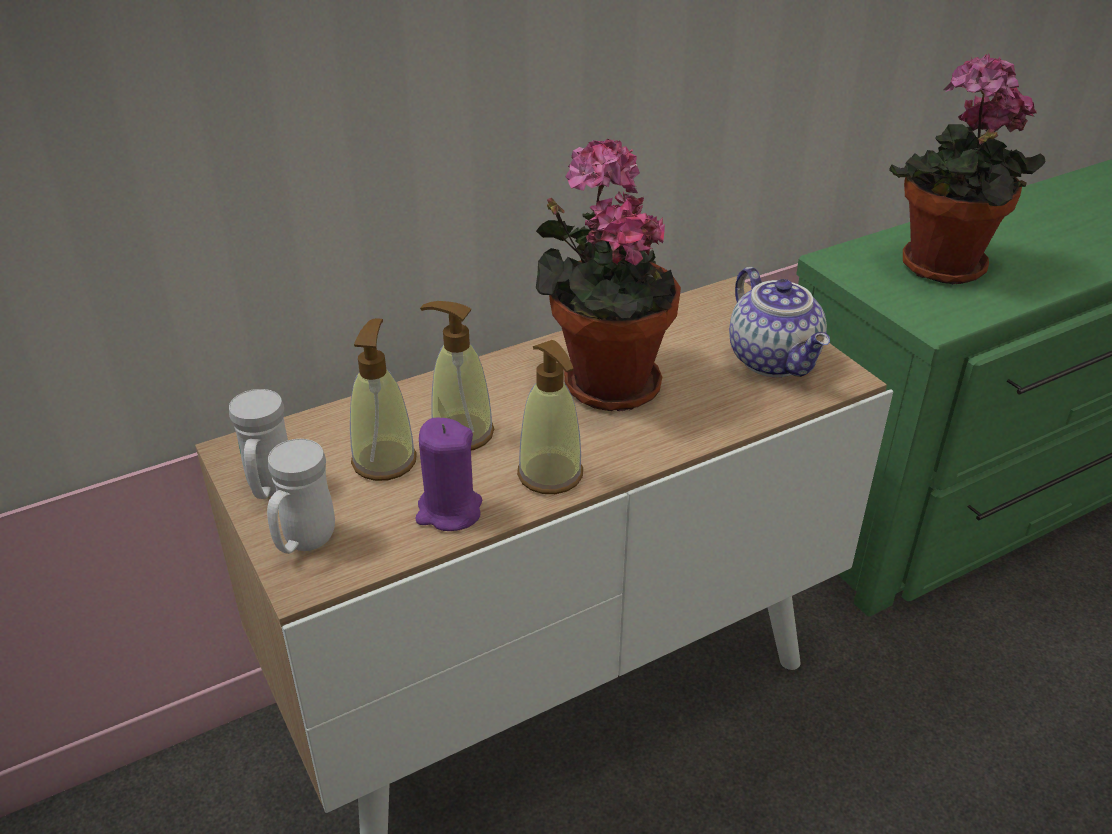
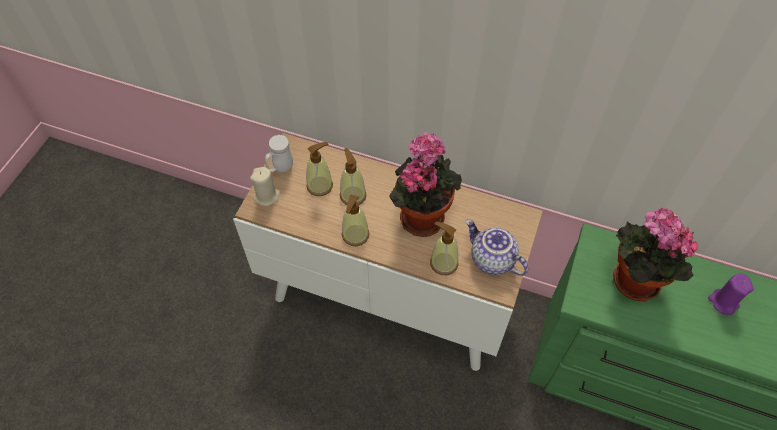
camera: 50 degrees right, 20 degrees up
white mug [267,439,335,554] -> beige candle [250,167,281,206]
purple candle [415,418,482,531] -> purple candle moved to [708,273,754,315]
teapot [729,267,830,377] -> teapot turned 105 degrees clockwise [466,219,528,276]
none -> soap dispenser [430,222,458,275]

